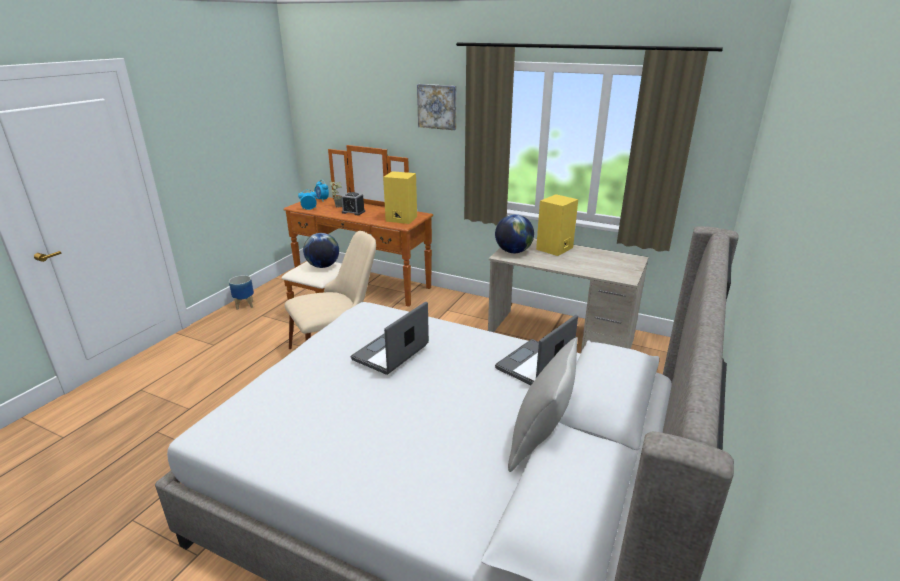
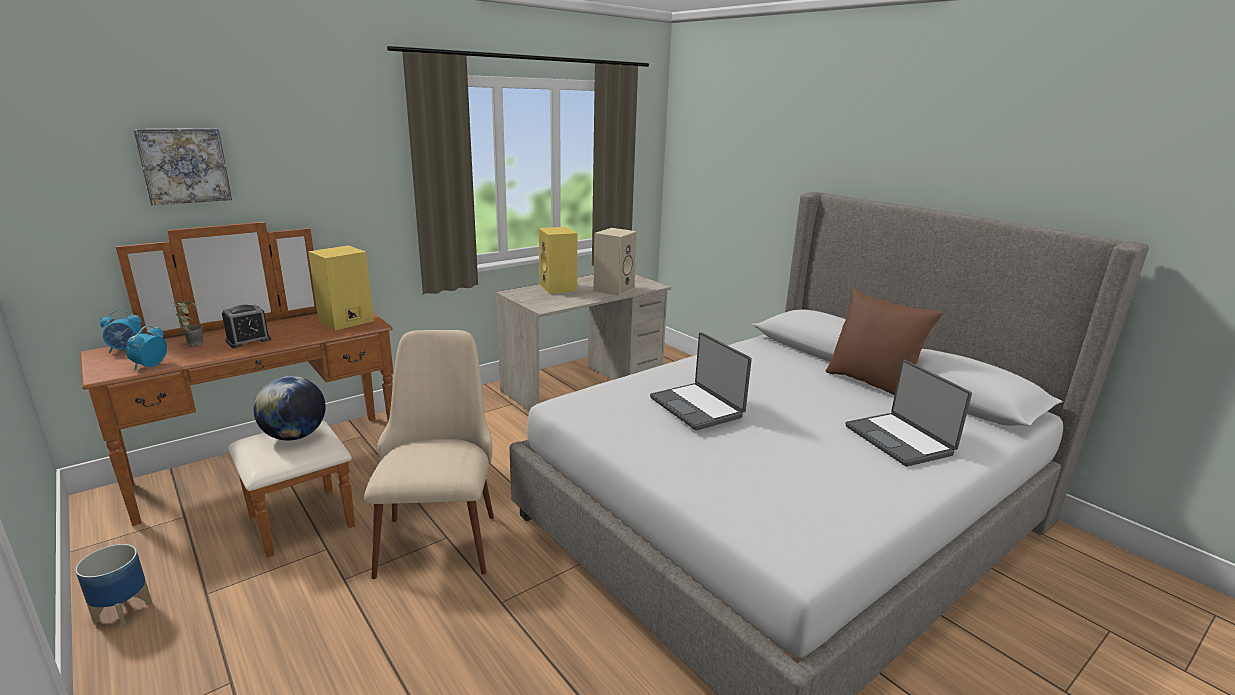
camera: 65 degrees left, 5 degrees down
picture [417,84,456,130] -> picture moved to [133,128,232,205]
globe [495,214,534,253] -> none
laptop [495,315,578,385] -> laptop moved to [845,360,972,467]
grey pillow [508,337,578,472] -> brown pillow [825,288,943,395]
none -> beige speaker [593,228,637,296]

